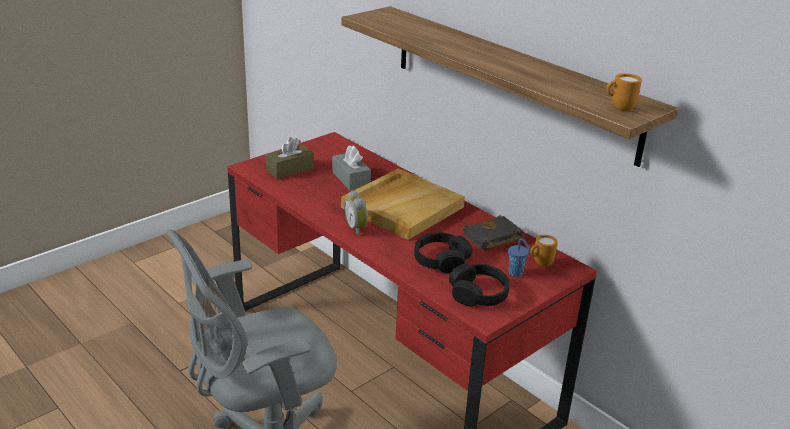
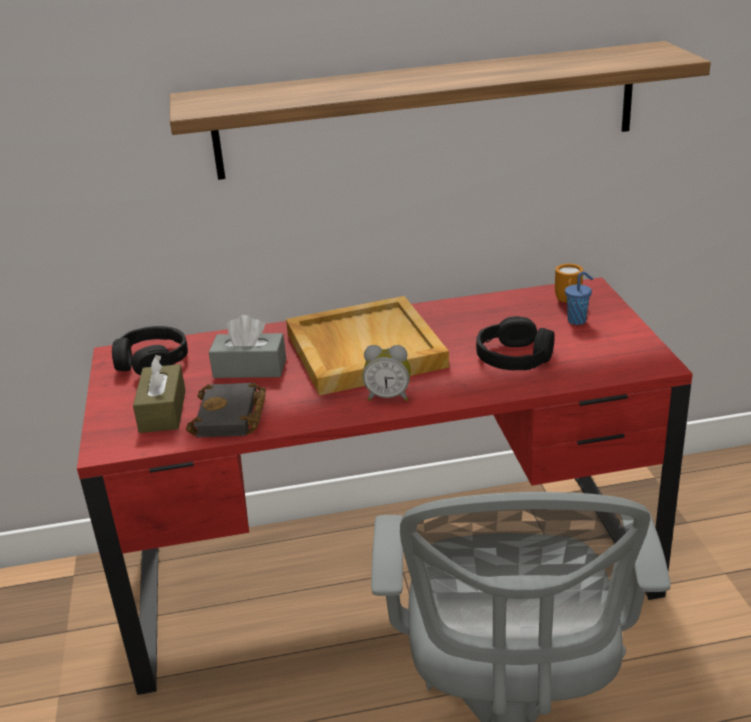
camera: 55 degrees left, 0 degrees up
black headphones [449,263,510,307] -> black headphones moved to [112,326,188,376]
black book [462,215,525,251] -> black book moved to [186,383,266,437]
orange mug [606,73,642,111] -> none

